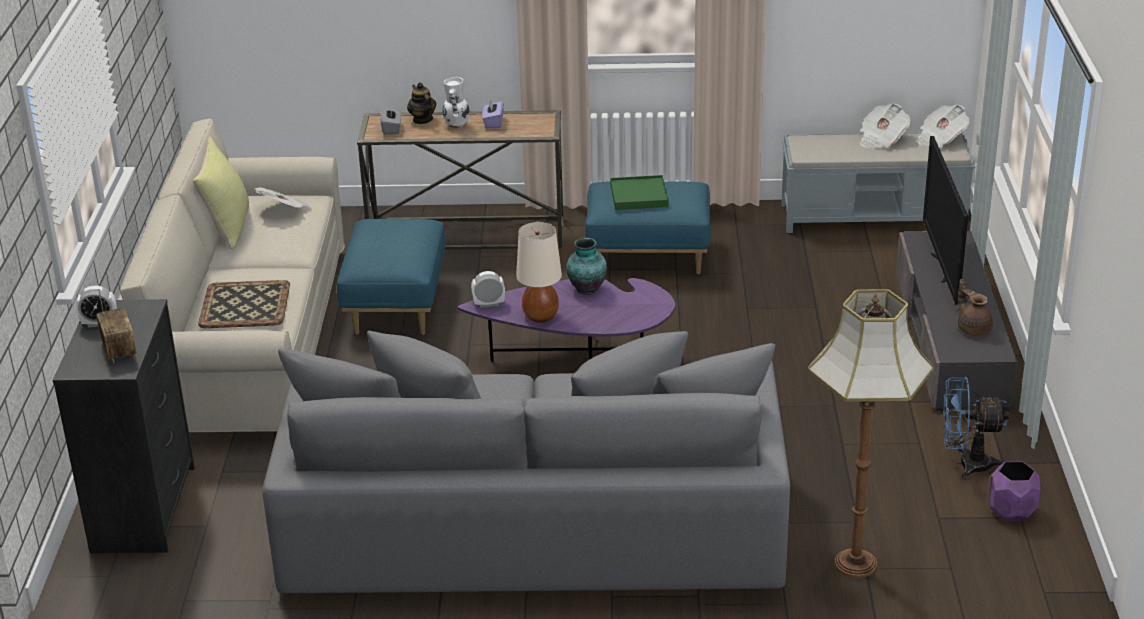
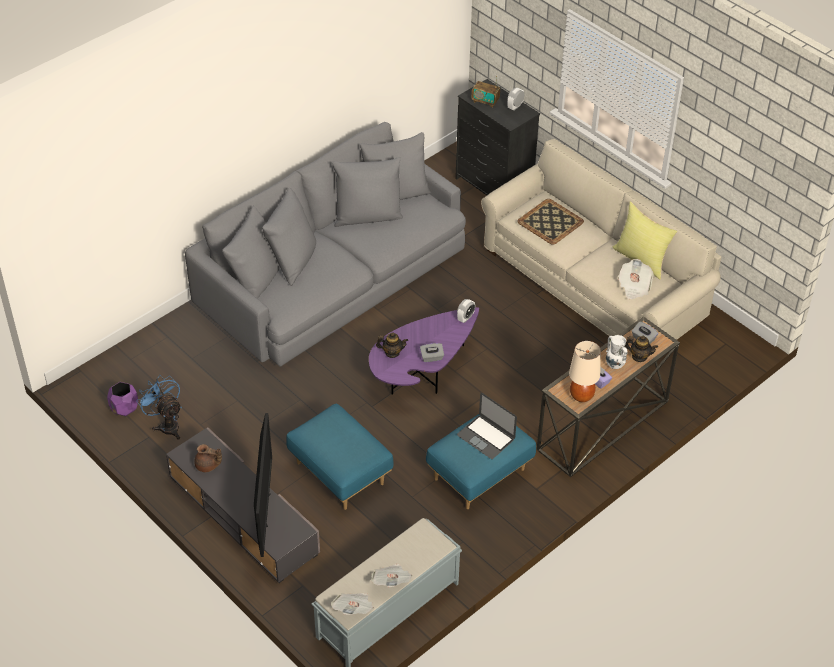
camera: 135 degrees right, 15 degrees up
blue ottoman [337,219,446,335] -> blue ottoman moved to [286,404,394,510]
beige table lamp [516,222,562,323] -> beige table lamp moved to [569,341,601,402]
vase [566,238,607,295] -> grey tissue box [420,343,444,362]
green tray [610,175,669,210] -> laptop [457,393,517,459]
floor lamp [808,289,934,578] -> none
television [923,136,968,305] -> television turned 45 degrees clockwise [254,413,272,557]
blue fan [943,377,1010,479] -> blue fan turned 90 degrees counterclockwise [136,375,182,439]
none -> teapot [376,332,408,358]

